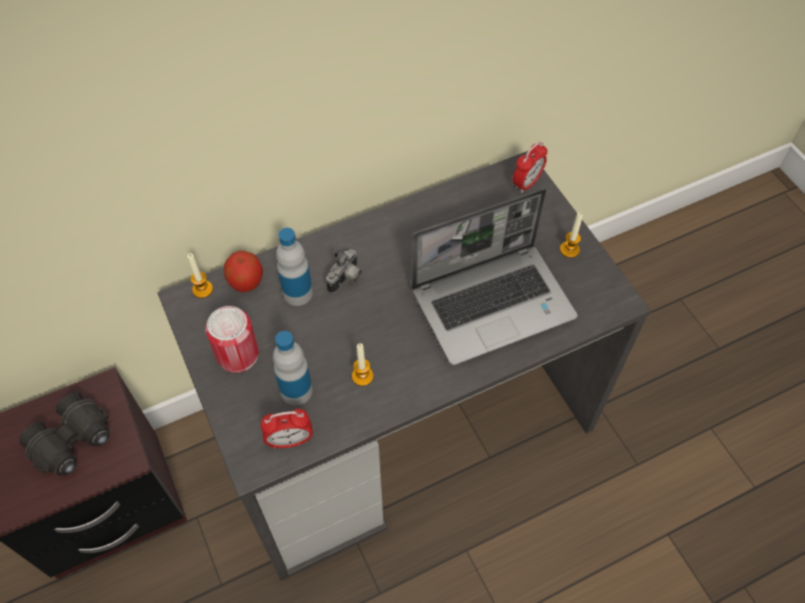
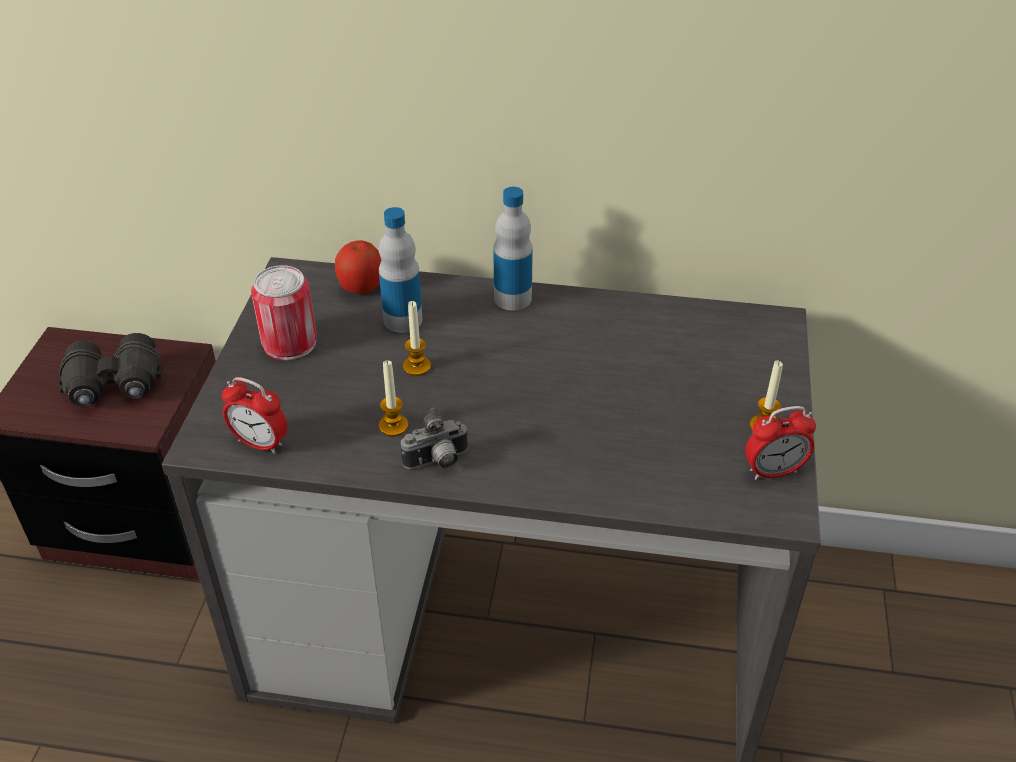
camera: 35 degrees right, 15 degrees down
candle [187,253,213,298] -> candle moved to [403,301,431,376]
bottle [273,331,313,405] -> bottle moved to [493,187,533,310]
camera [326,249,362,293] -> camera moved to [401,408,469,469]
laptop [411,189,577,365] -> none
alarm clock [513,142,548,193] -> alarm clock moved to [745,406,816,480]

